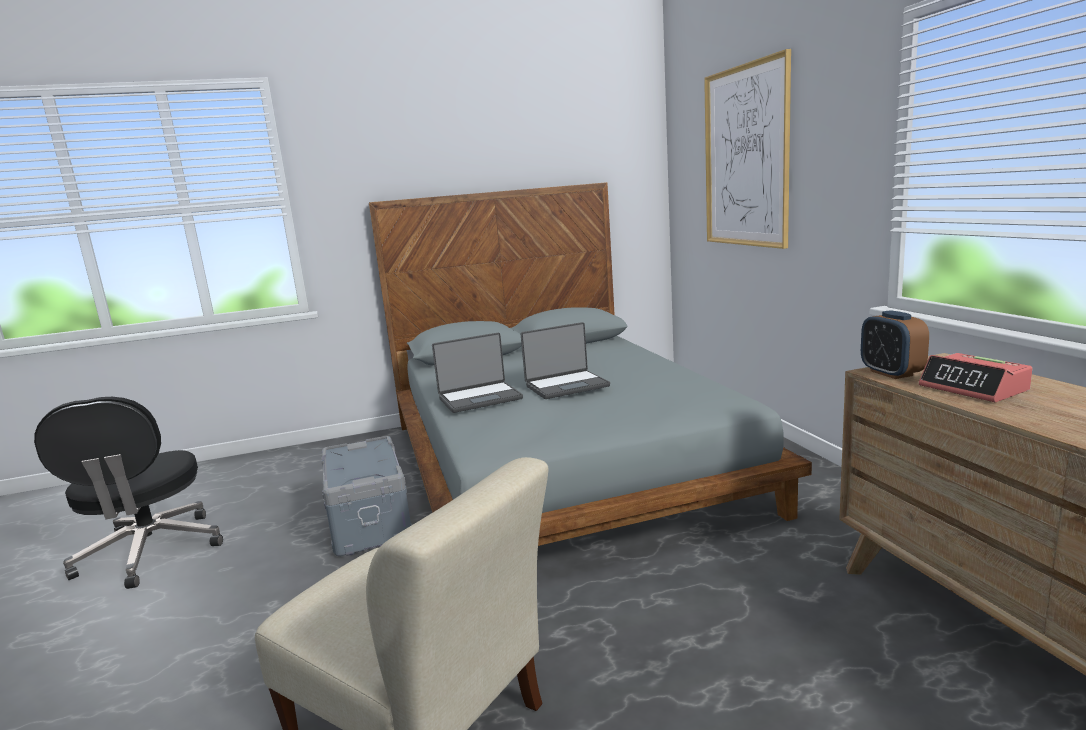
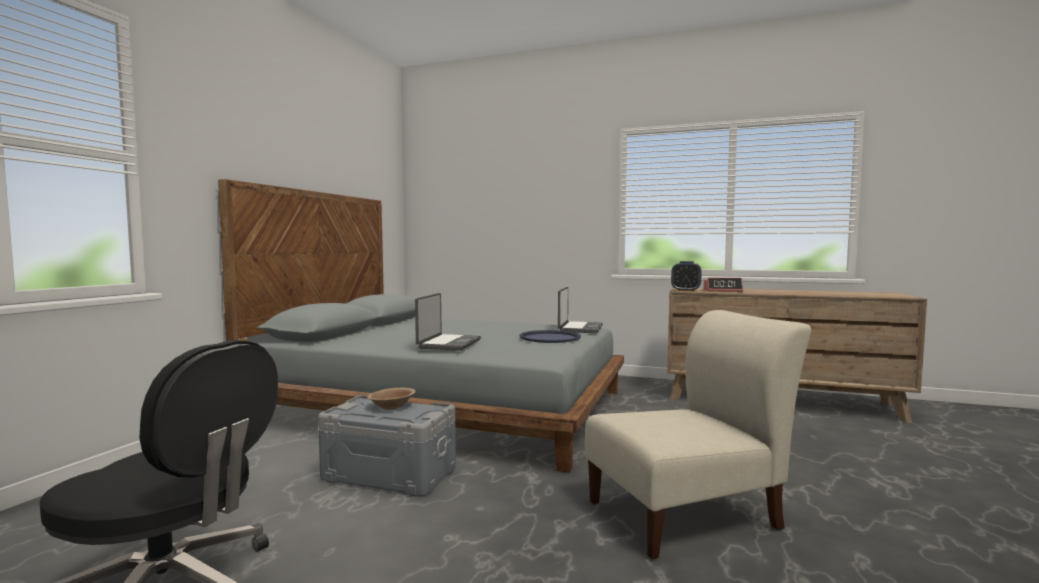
camera: 55 degrees left, 10 degrees down
laptop [521,322,610,399] -> laptop moved to [558,287,603,333]
picture [704,49,791,249] -> none
none -> brown bowl [367,387,416,410]
none -> blue tray [520,330,581,343]

